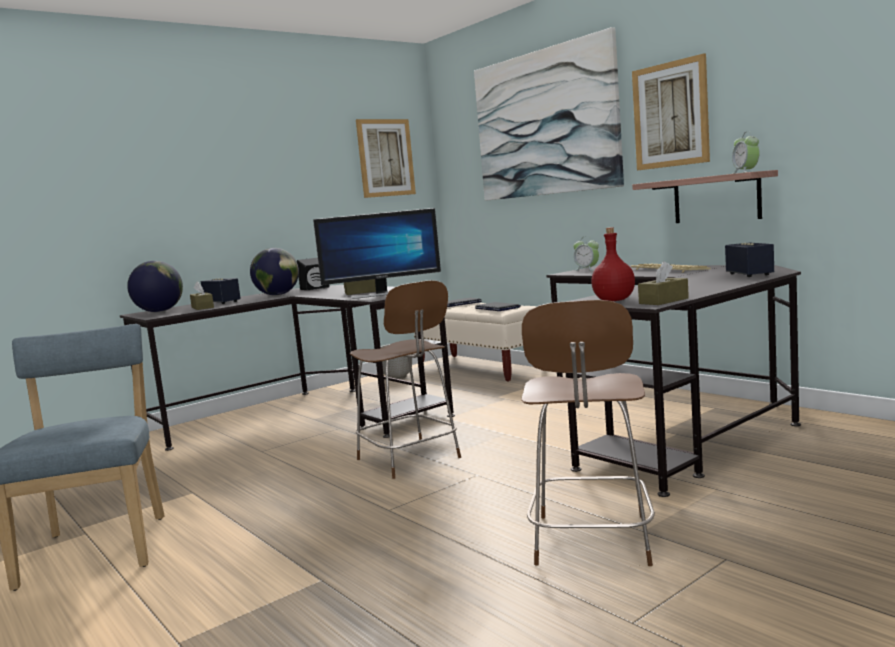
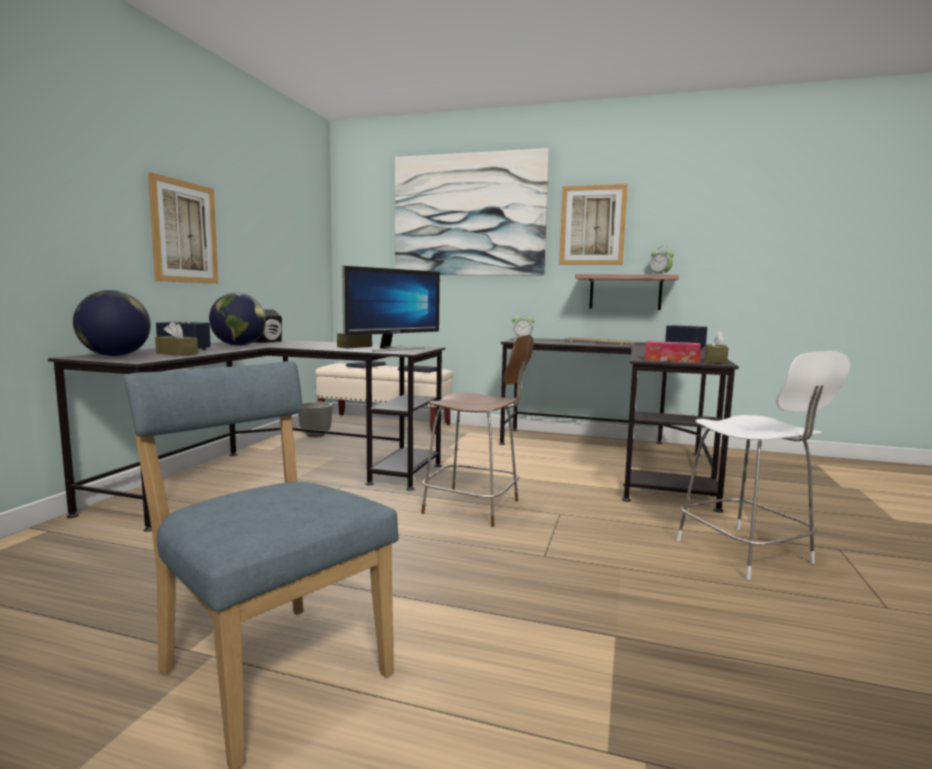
camera: 35 degrees left, 0 degrees up
picture [356,119,416,198] -> picture moved to [148,172,218,284]
brown chair [521,300,655,566] -> white chair [677,351,850,580]
red bottle [591,227,635,301] -> tissue box [645,341,701,363]

